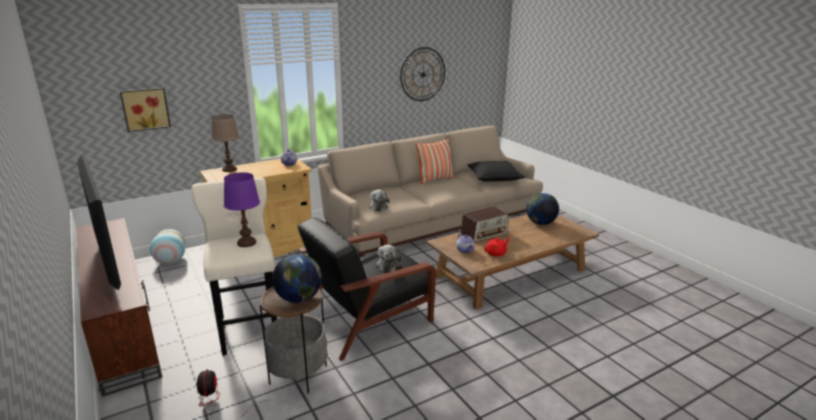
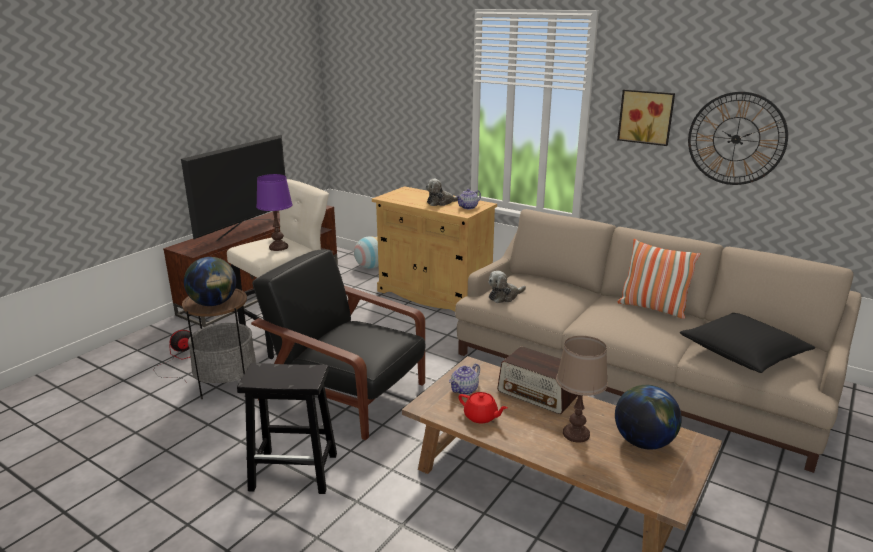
camera: 65 degrees right, 0 degrees up
picture [120,88,171,132] -> picture moved to [617,89,675,146]
brown table lamp [212,115,239,172] -> brown table lamp moved to [556,336,608,443]
plush toy [376,245,401,272] -> plush toy moved to [425,179,460,206]
none -> black stool [237,363,337,494]

